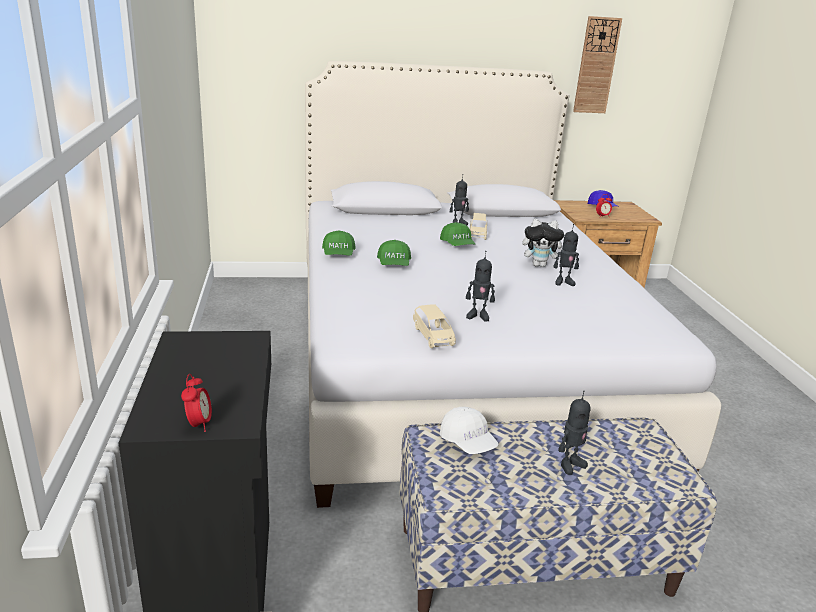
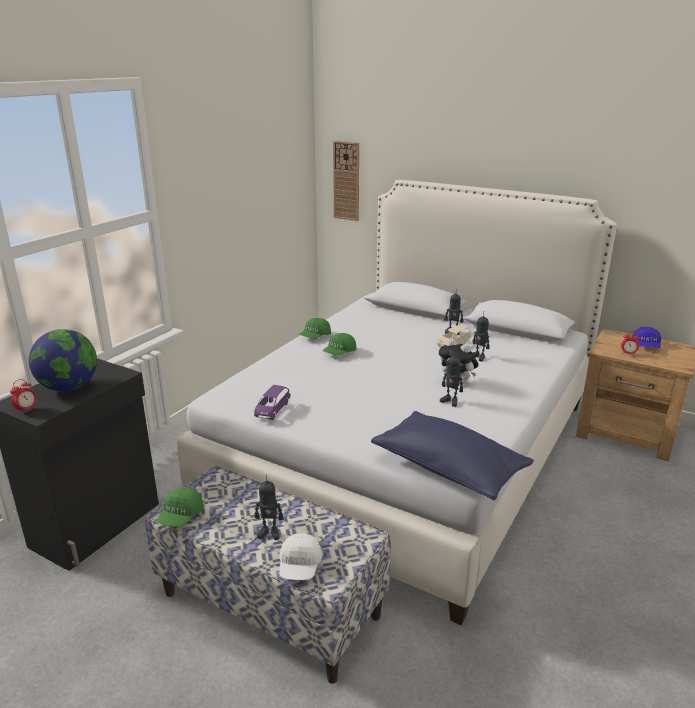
camera: 40 degrees right, 0 degrees up
beige toy car [413,304,456,348] -> purple toy car [254,385,290,420]
green cap [440,222,475,246] -> green cap moved to [157,487,204,527]
white cap [440,407,499,454] -> white cap moved to [279,533,323,580]
toy robot [466,251,495,321] -> toy robot moved to [473,314,490,361]
wall clock [573,16,622,113] -> wall clock moved to [333,141,359,221]
none -> globe [29,329,97,392]
none -> blue pillow [371,411,534,500]

